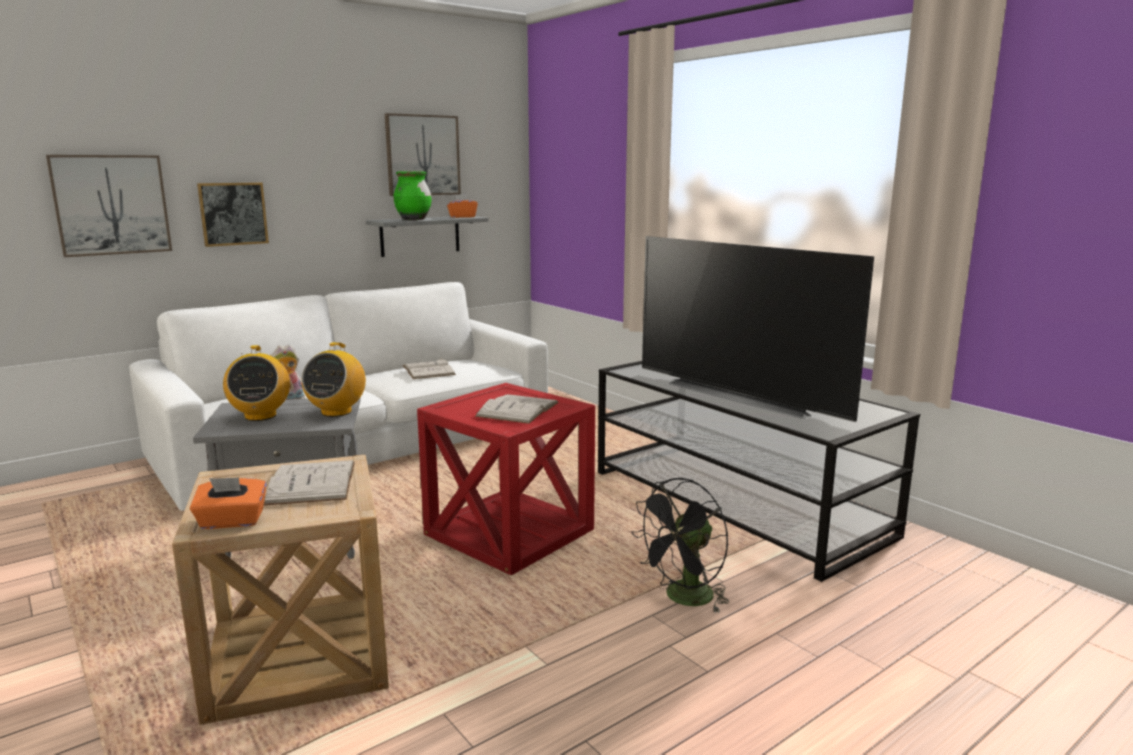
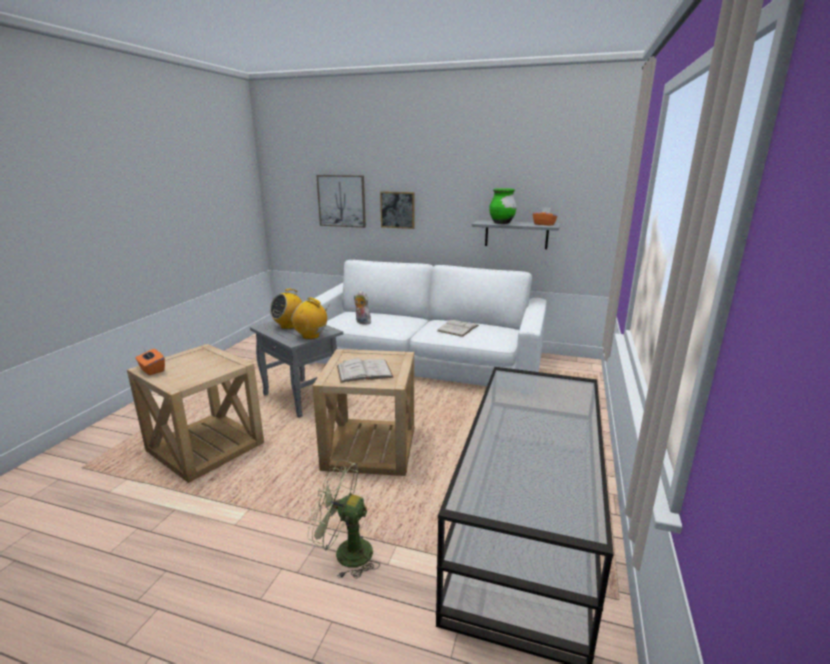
camera: 55 degrees right, 5 degrees up
white book [264,460,355,506] -> none
radio [302,342,366,417] -> radio turned 45 degrees clockwise [291,297,328,339]
picture [385,113,461,196] -> none
red side table [417,383,595,575] -> beige side table [313,349,415,476]
black fan [631,478,729,614] -> green fan [307,460,380,579]
television [642,236,874,422] -> none

